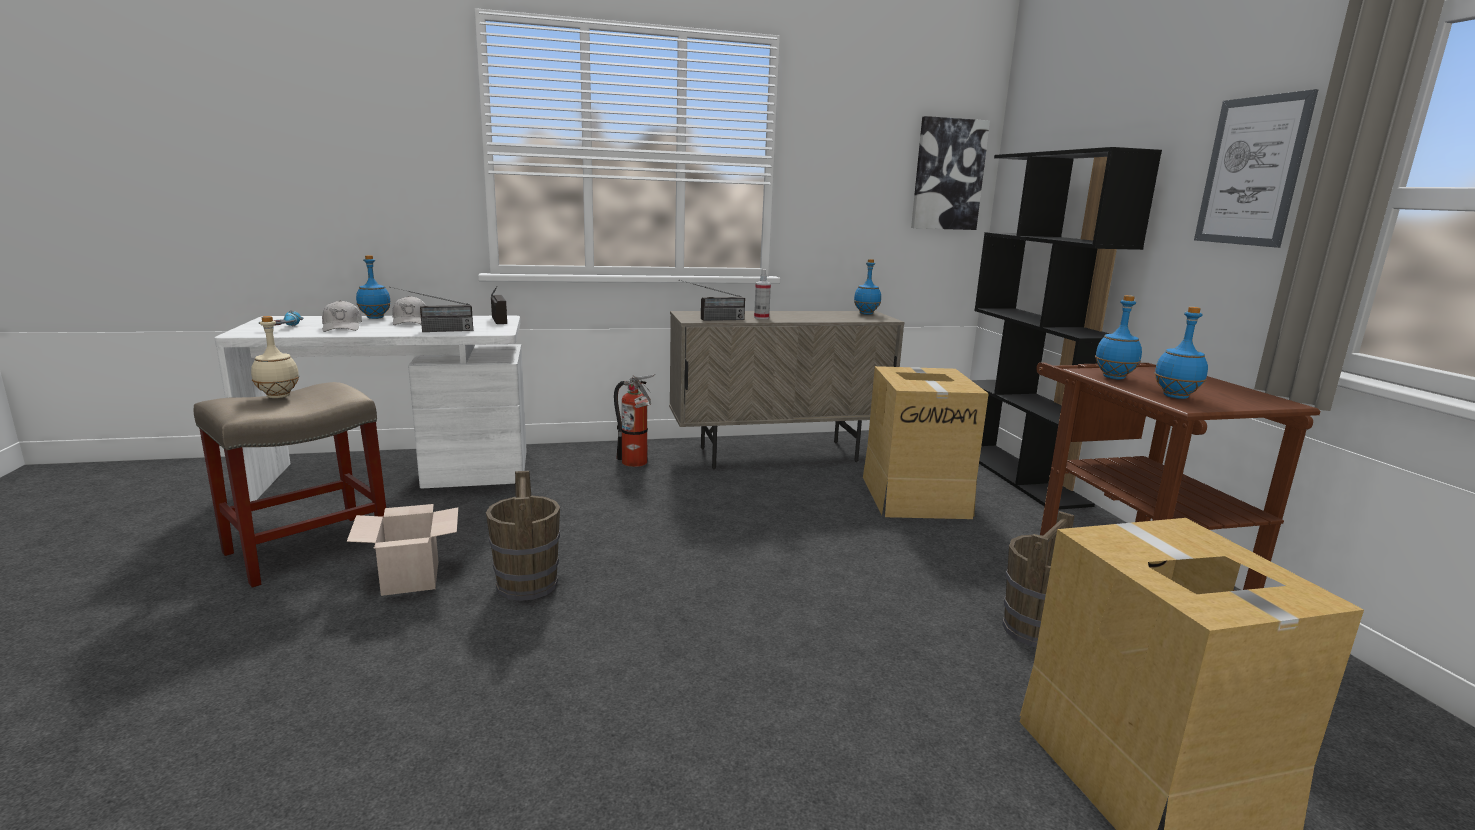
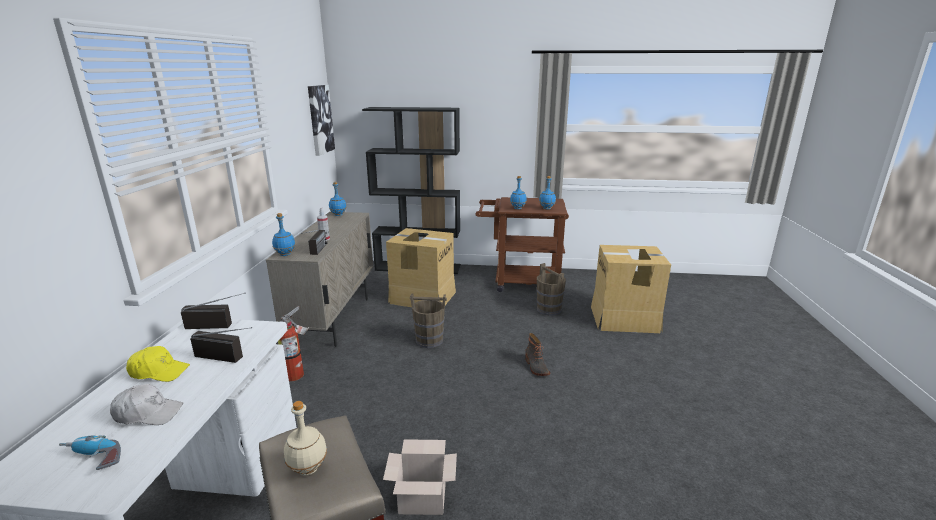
camera: 70 degrees left, 5 degrees up
blue bottle [356,255,391,319] -> blue bottle moved to [272,213,295,256]
radio [389,286,473,332] -> radio turned 75 degrees counterclockwise [190,327,252,363]
white cap [392,296,426,325] -> yellow cap [126,346,190,382]
brown bucket [486,470,560,601] -> brown bucket moved to [410,293,447,348]
picture [1194,89,1318,248] -> none
none -> boot [525,333,550,376]

